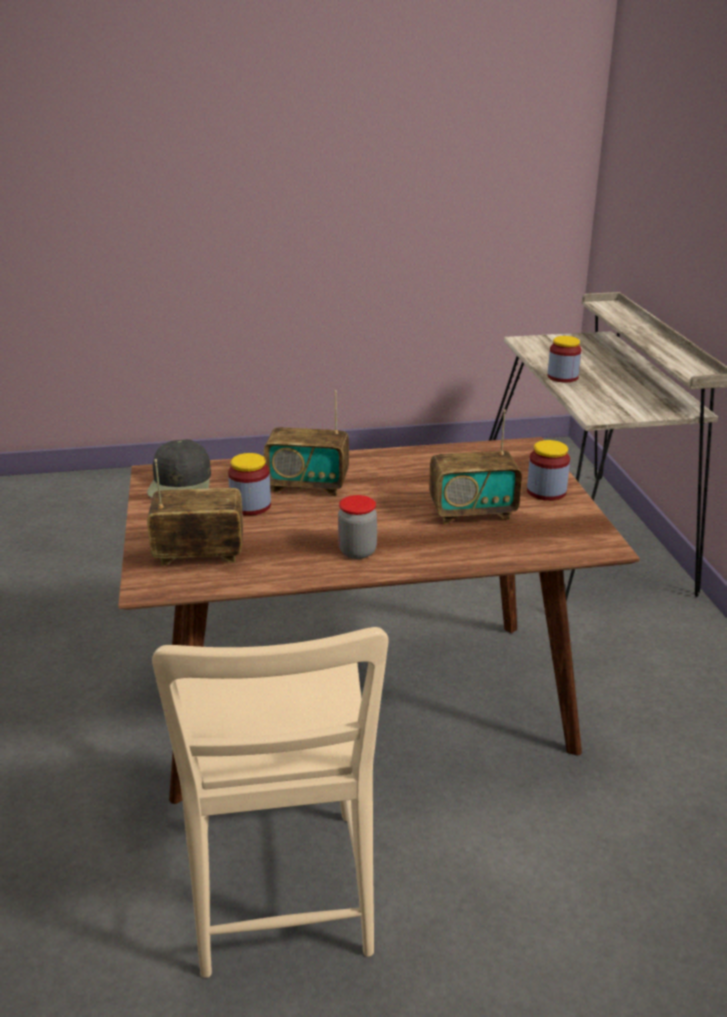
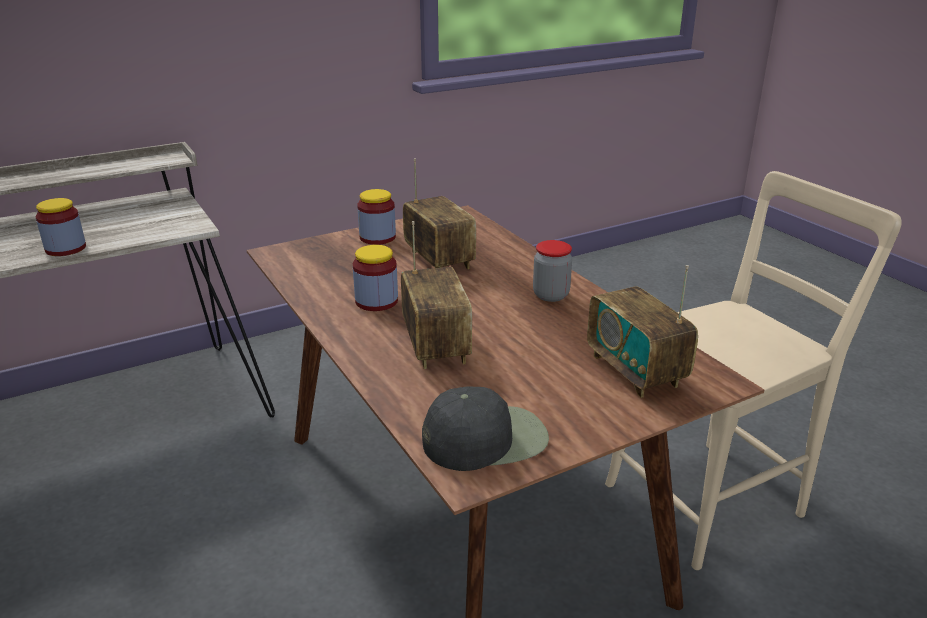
camera: 110 degrees left, 0 degrees up
jar [228,453,271,515] -> jar moved to [353,245,398,311]

